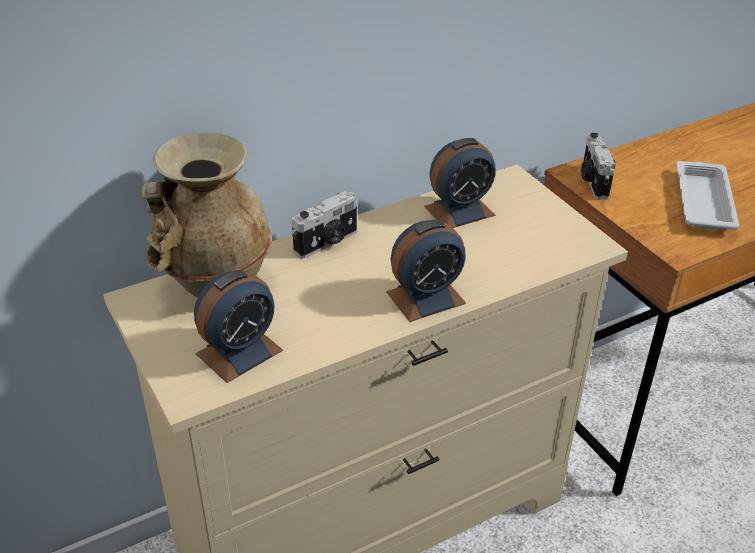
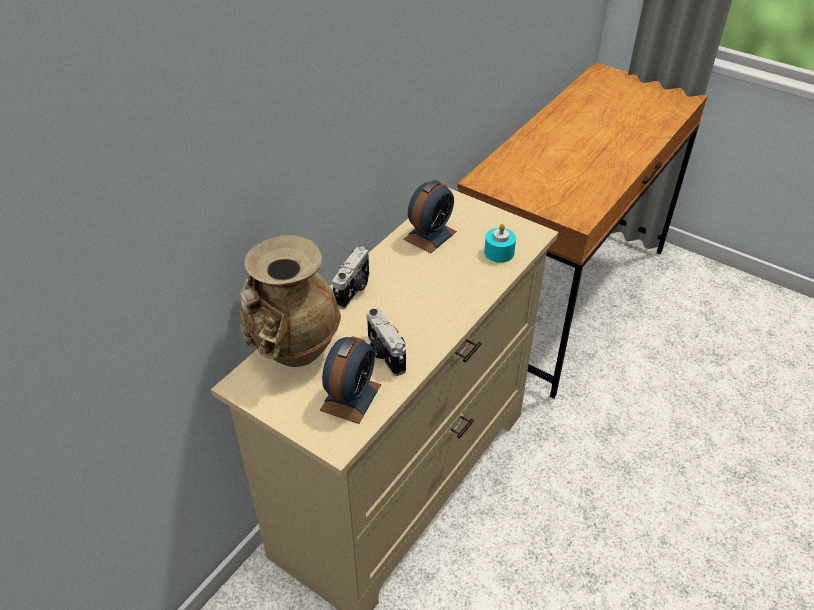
camera: 25 degrees left, 5 degrees up
alarm clock [386,220,466,322] -> none
camera [581,133,615,200] -> camera moved to [367,308,406,376]
white tray [676,161,740,230] -> none
none -> turquoise candle [484,224,516,263]

